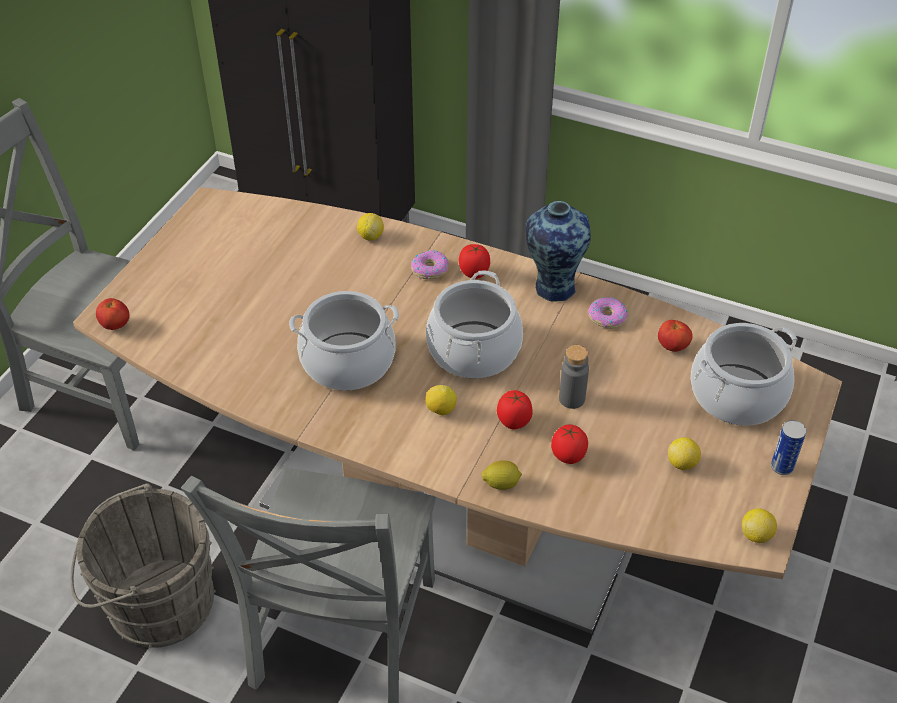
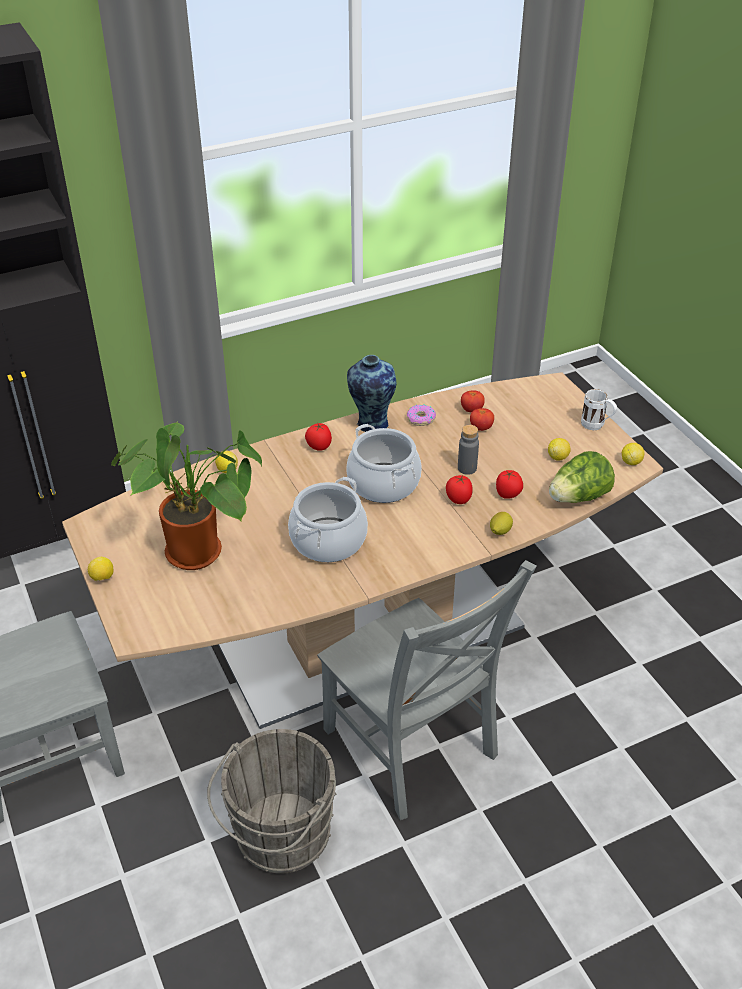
camera: 50 degrees left, 5 degrees down
tomato [96,298,129,330] -> tomato moved to [470,408,494,431]
donut [411,250,449,280] -> none
lemon [425,385,457,415] -> lemon moved to [88,557,114,581]
cooking pot [691,323,798,425] -> none
can [771,420,806,475] -> white mug [581,389,617,430]
none -> potted plant [111,421,262,570]
none -> lettuce [549,451,615,503]

